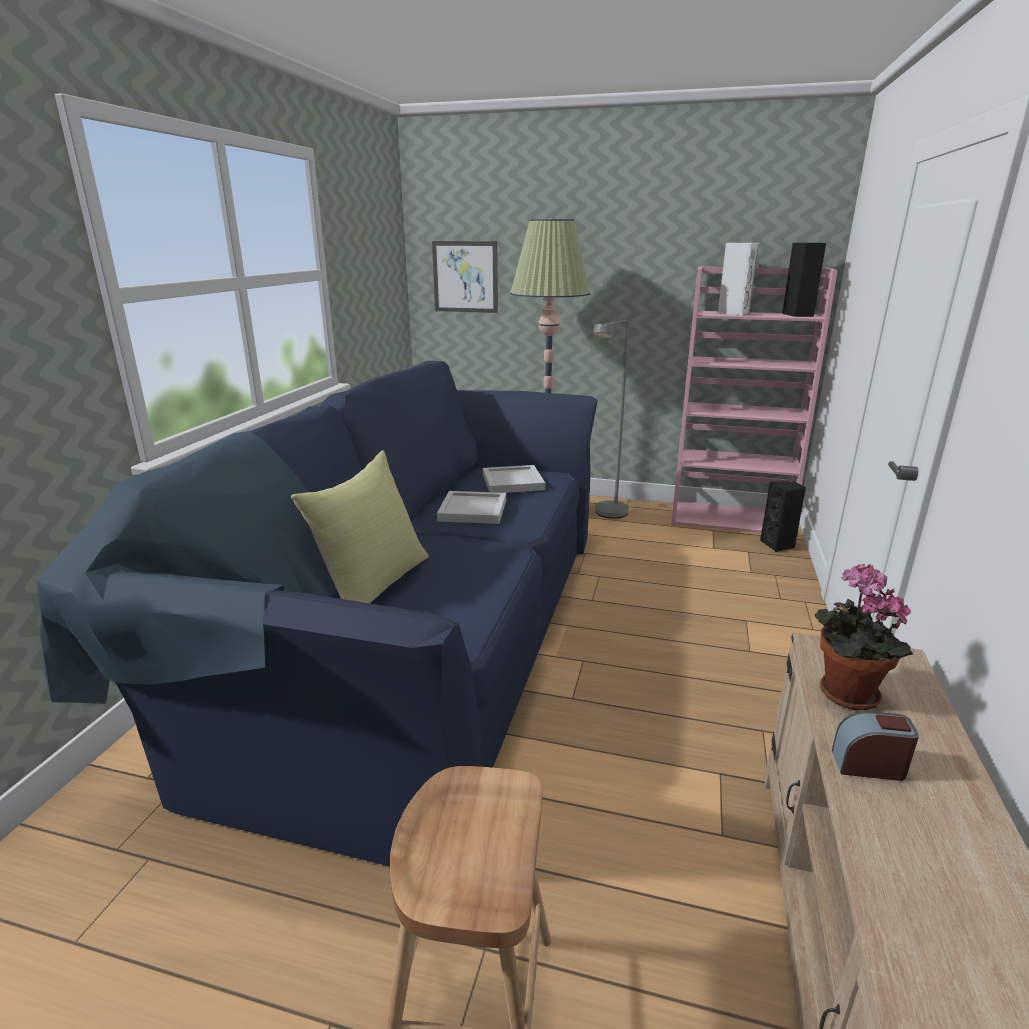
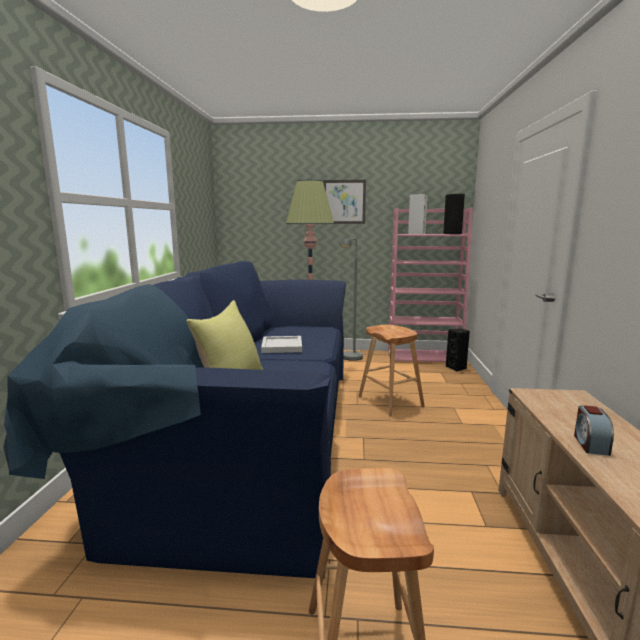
camera: 10 degrees left, 10 degrees down
picture [432,241,498,313] -> picture moved to [323,180,366,224]
white tray [483,465,545,493] -> none
potted plant [815,564,913,710] -> none
alarm clock [832,711,919,781] -> alarm clock turned 75 degrees counterclockwise [574,406,614,456]
none -> brown stool [358,325,425,416]

